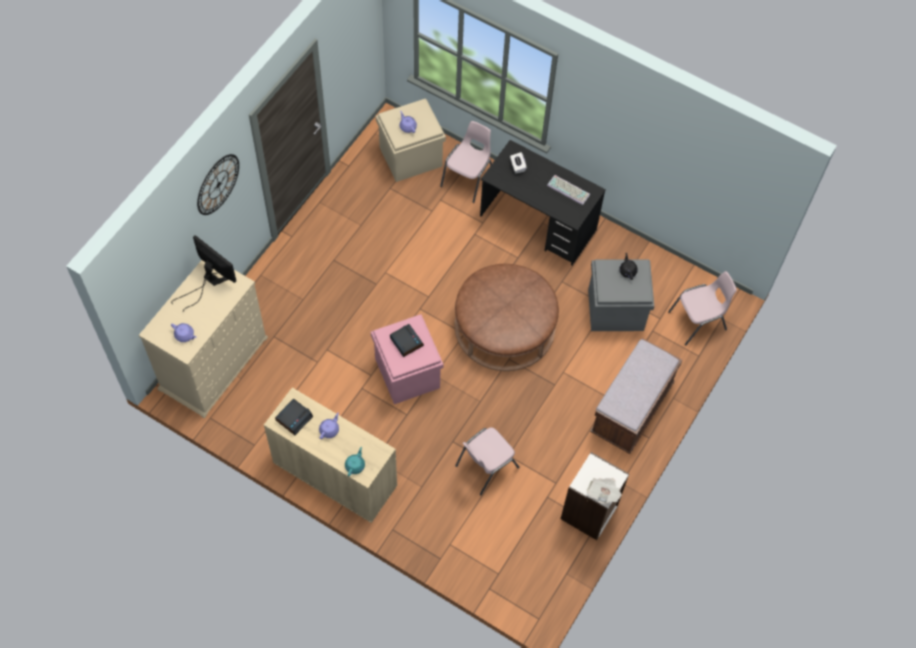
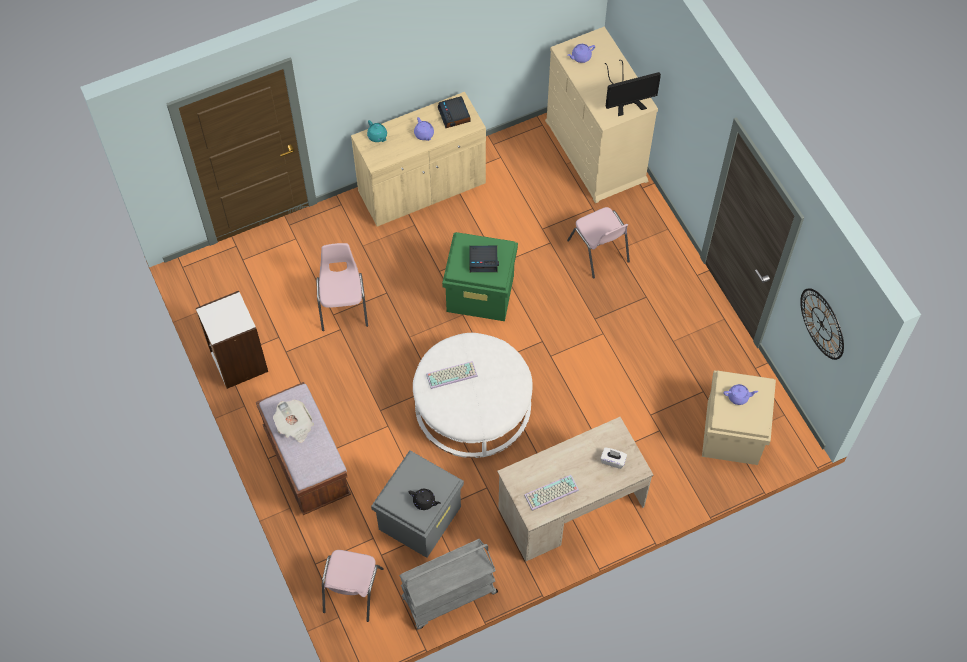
camera: 125 degrees right, 0 degrees up
wall clock [197,154,239,215] -> wall clock moved to [800,288,844,360]
pink storage box [371,314,444,404] -> green storage box [442,232,518,321]
pink chair [440,121,492,203] -> pink chair moved to [567,207,630,279]
brown ottoman [455,264,559,371] -> white ottoman [413,333,533,458]
black desk [480,140,606,265] -> beige desk [497,417,653,561]
newspaper [587,478,622,503] -> newspaper moved to [273,400,314,443]
none -> grey cart [399,539,498,629]
none -> keyboard [426,361,478,389]

